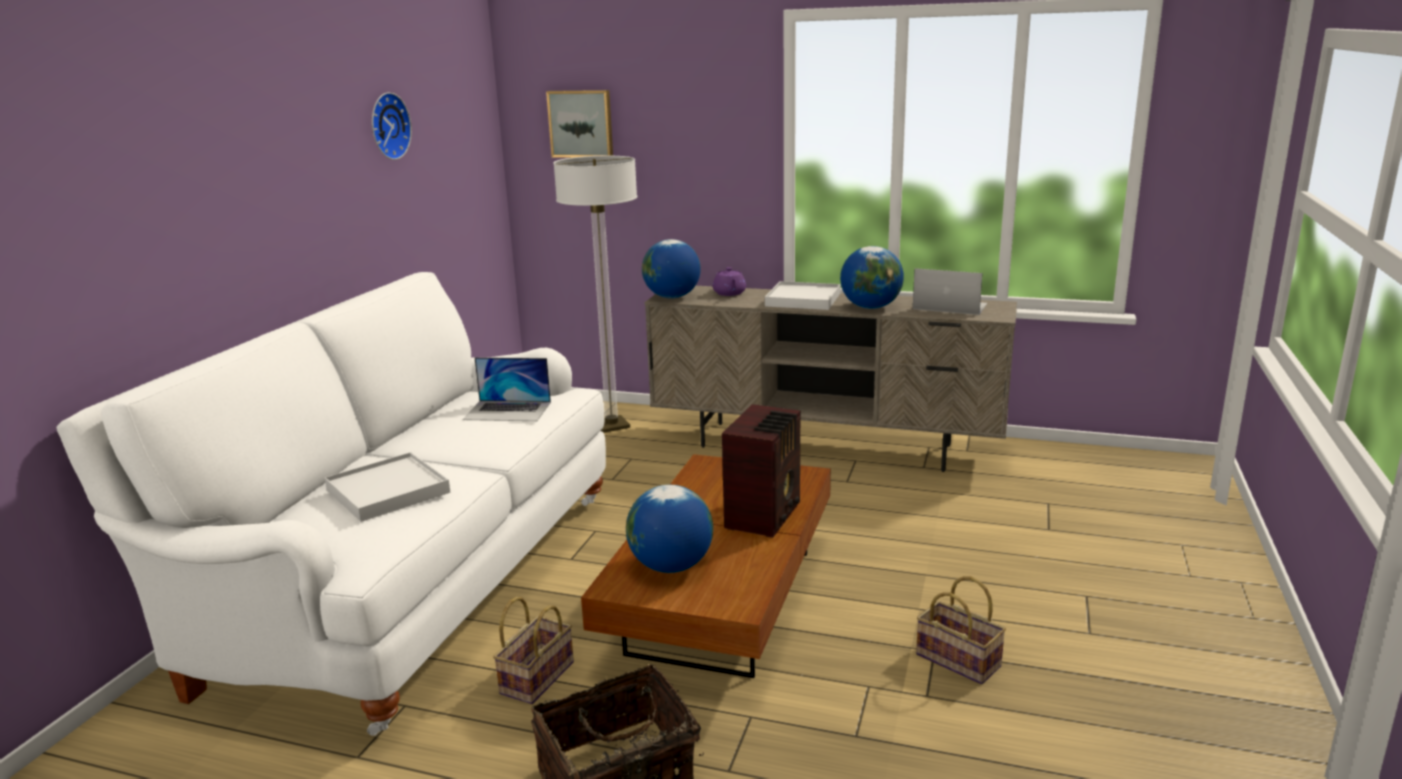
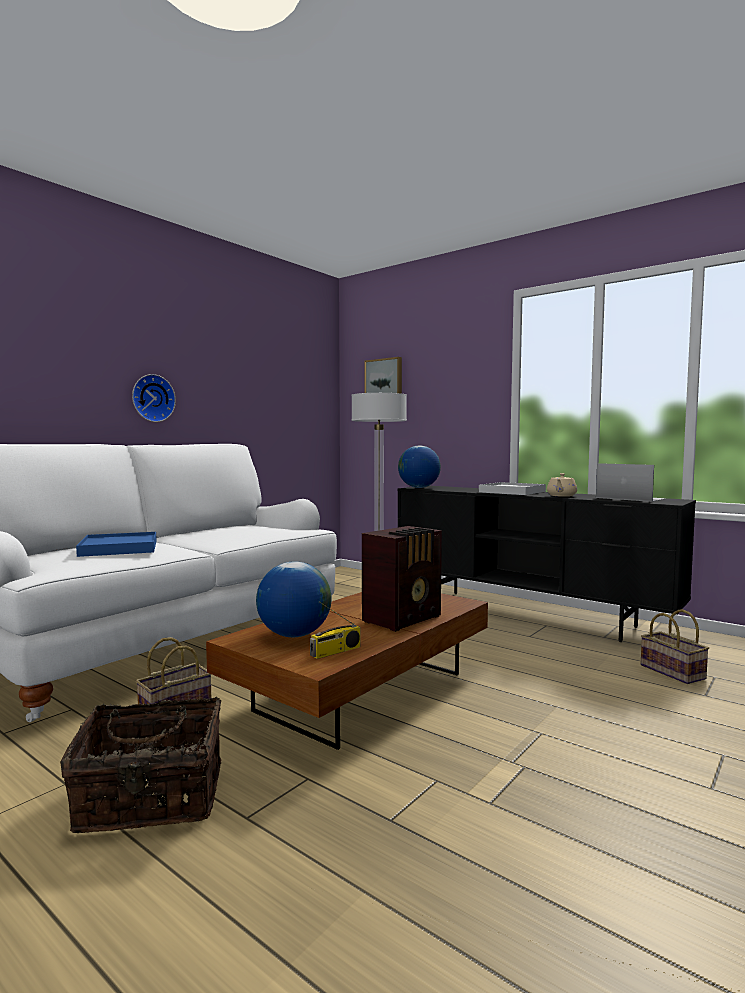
camera: 20 degrees right, 15 degrees down
white tray [325,452,450,522] -> blue tray [76,532,157,557]
wall clock [372,92,412,160] -> wall clock moved to [132,374,176,422]
laptop [463,357,551,421] -> none
beige tv stand [645,286,1017,472] -> black tv stand [398,486,696,642]
purple teapot [713,267,746,296] -> none
globe [840,246,904,309] -> beige teapot [547,473,577,497]
basket [916,576,1006,684] -> basket moved to [641,609,709,684]
none -> radio [310,601,361,659]

